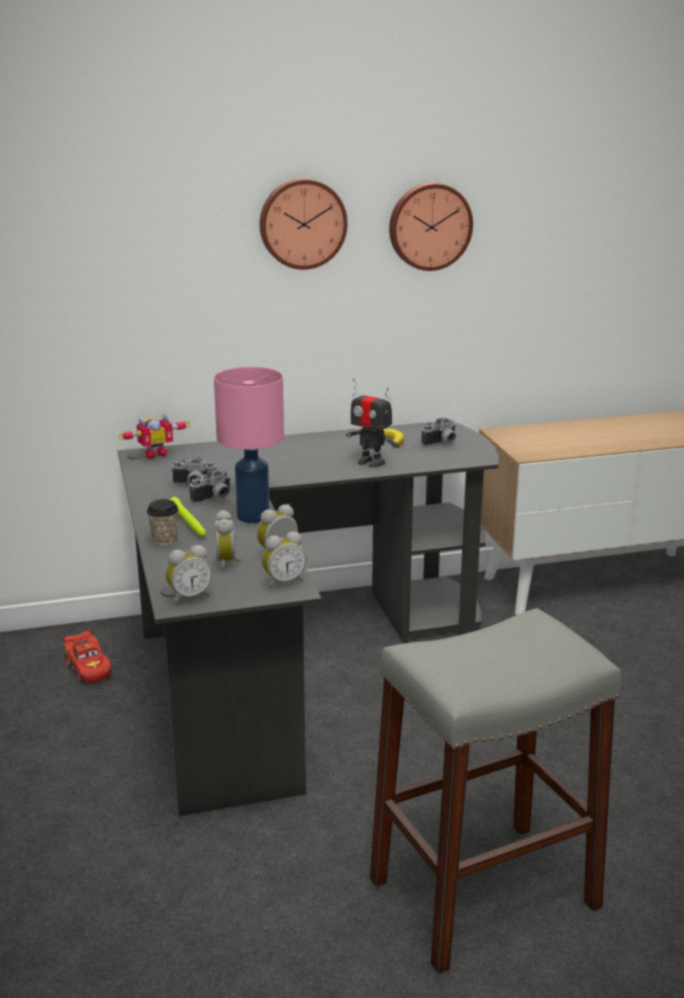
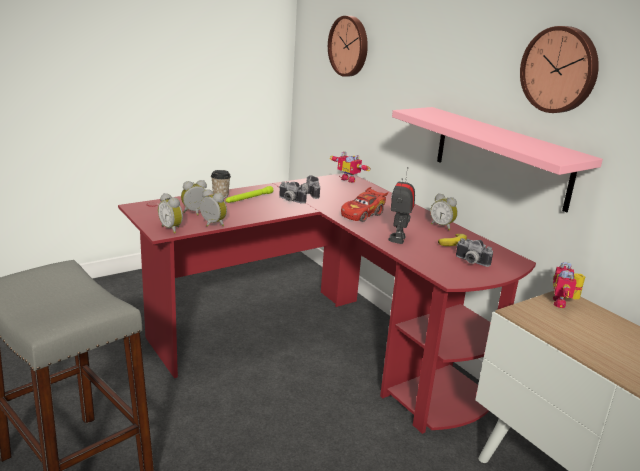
camera: 70 degrees right, 0 degrees up
red toy car [62,628,112,683] -> red toy car moved to [341,187,388,222]
black desk [117,422,499,816] -> red desk [118,173,536,434]
alarm clock [166,545,212,604] -> alarm clock moved to [430,193,458,230]
pink table lamp [214,367,284,523] -> none
wall clock [260,178,347,270] -> wall clock moved to [328,16,368,77]
none -> pink shelf [392,107,603,213]
none -> toy robot [553,262,585,308]

